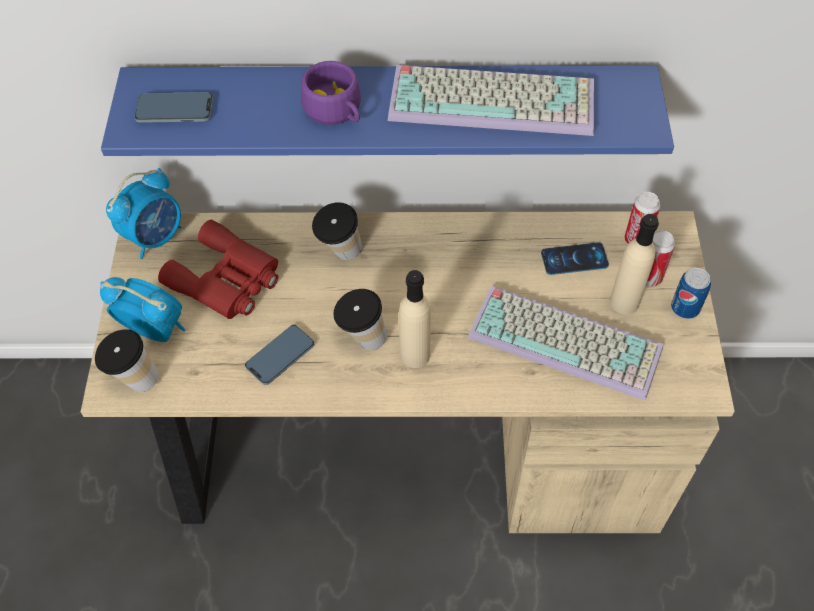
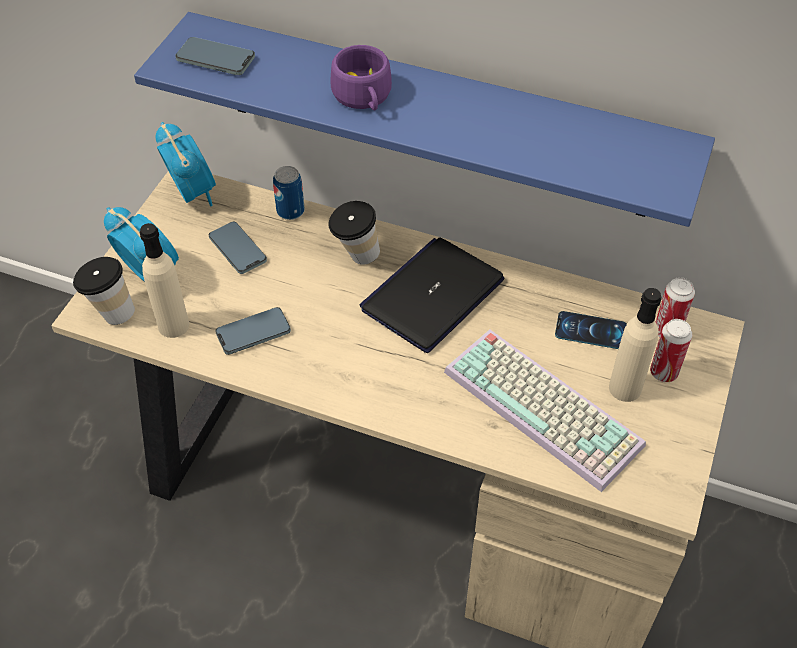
camera: 20 degrees right, 5 degrees down
alarm clock [106,168,181,259] -> alarm clock turned 90 degrees counterclockwise [156,122,216,206]
red binoculars [158,220,278,319] -> phone [209,222,267,274]
cup [333,289,387,350] -> none
keyboard [388,65,594,136] -> none
beige bottle [399,270,431,368] -> beige bottle moved to [140,223,189,338]
can [671,268,711,319] -> can moved to [273,166,305,220]
none -> laptop [360,237,504,353]

